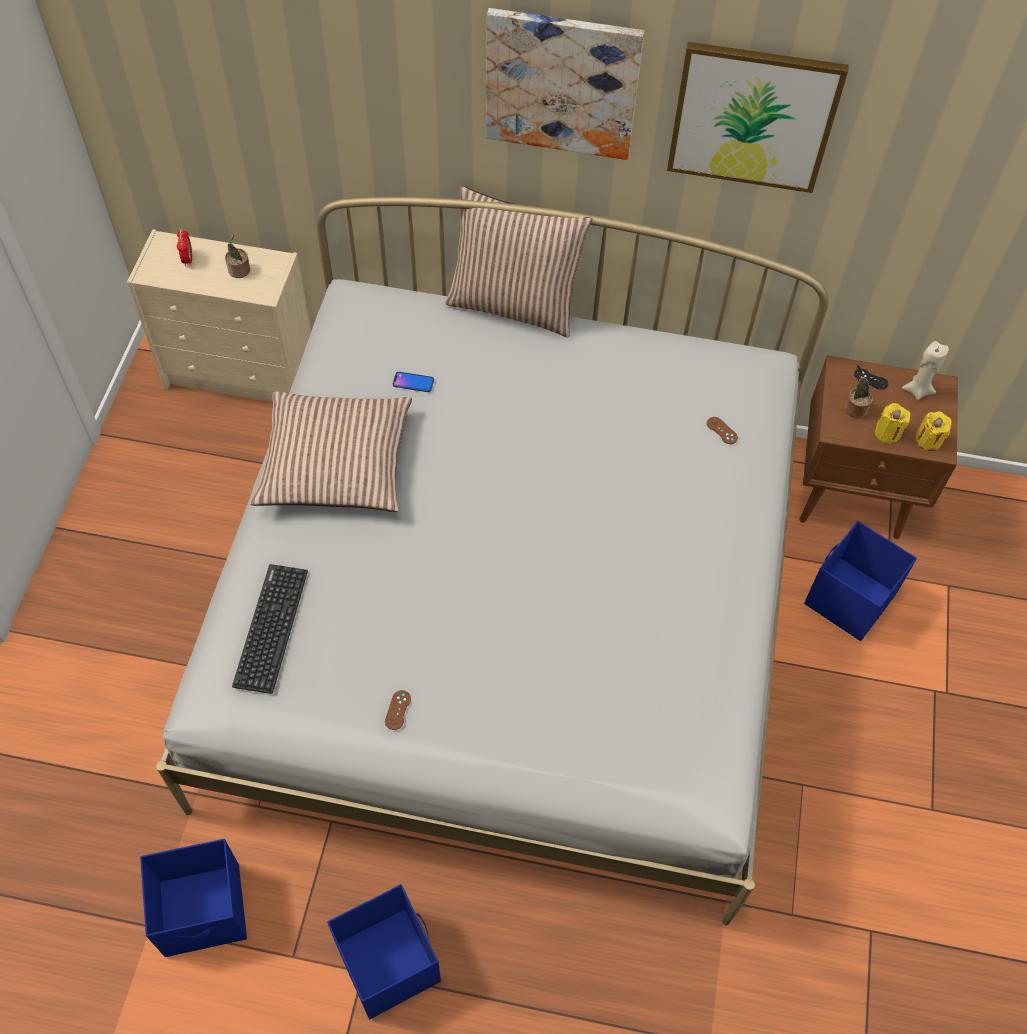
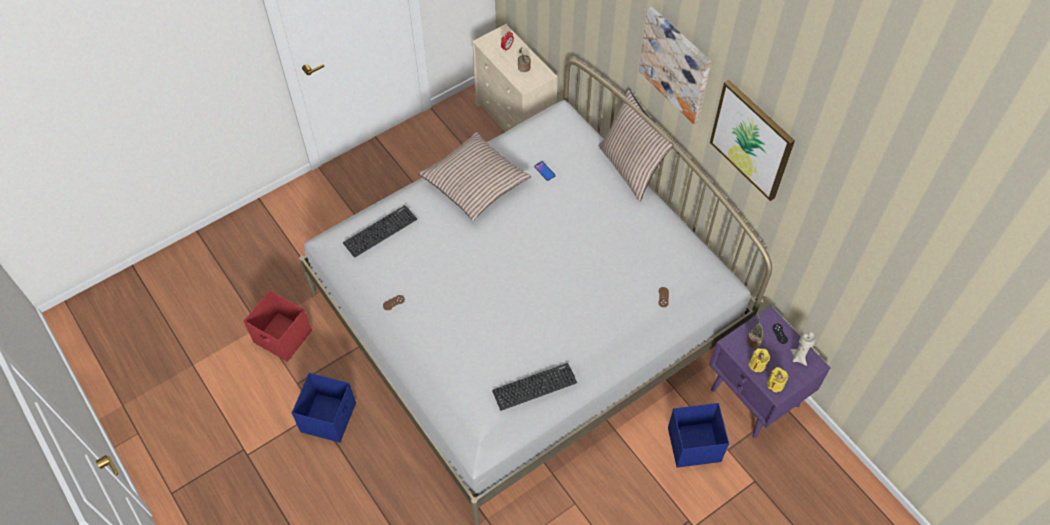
camera: 45 degrees right, 0 degrees up
blue storage box [140,839,247,957] -> red storage box [244,290,312,362]
brown nightstand [799,356,958,539] -> purple nightstand [709,306,830,439]
none -> keyboard [492,363,577,411]

